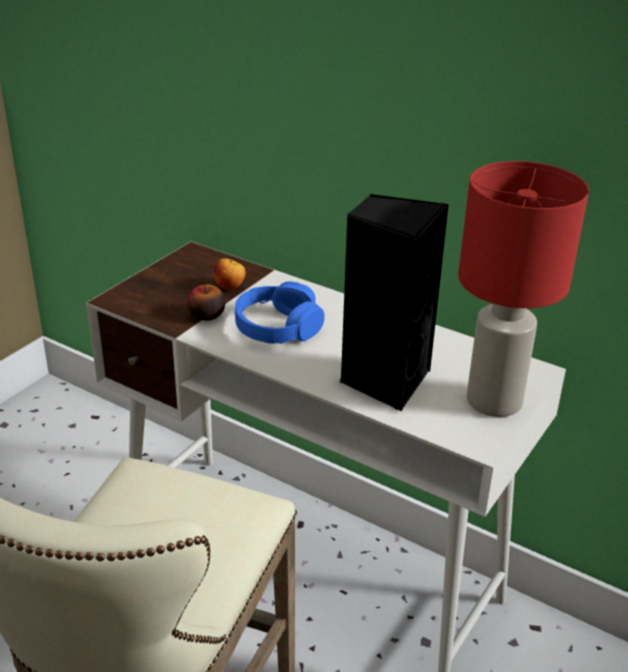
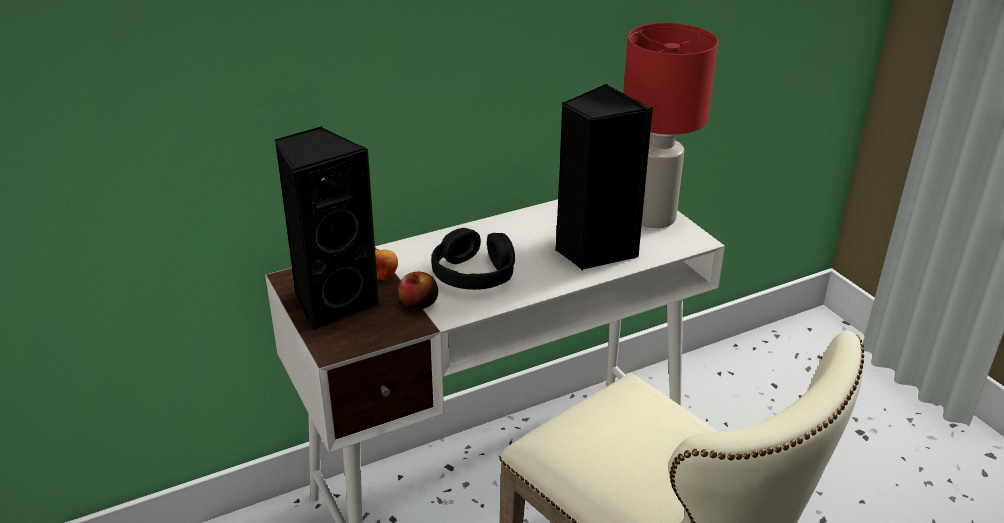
camera: 60 degrees left, 0 degrees up
blue headphones [235,281,324,344] -> black headphones [431,228,515,290]
none -> black speaker [275,126,381,331]

